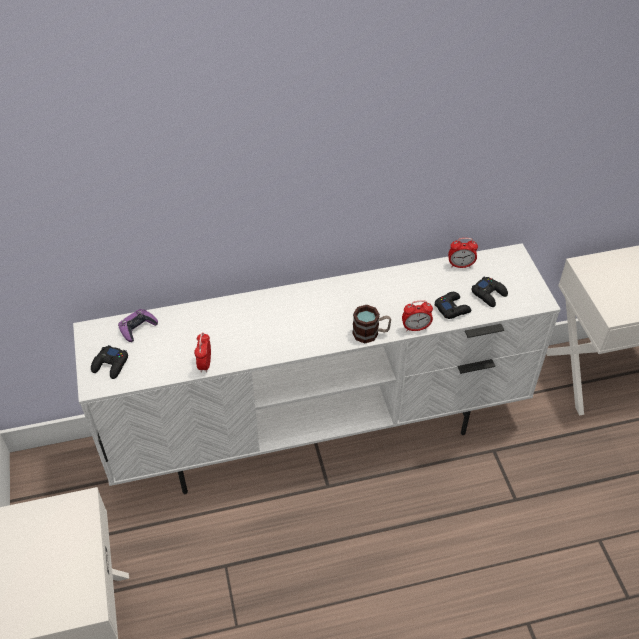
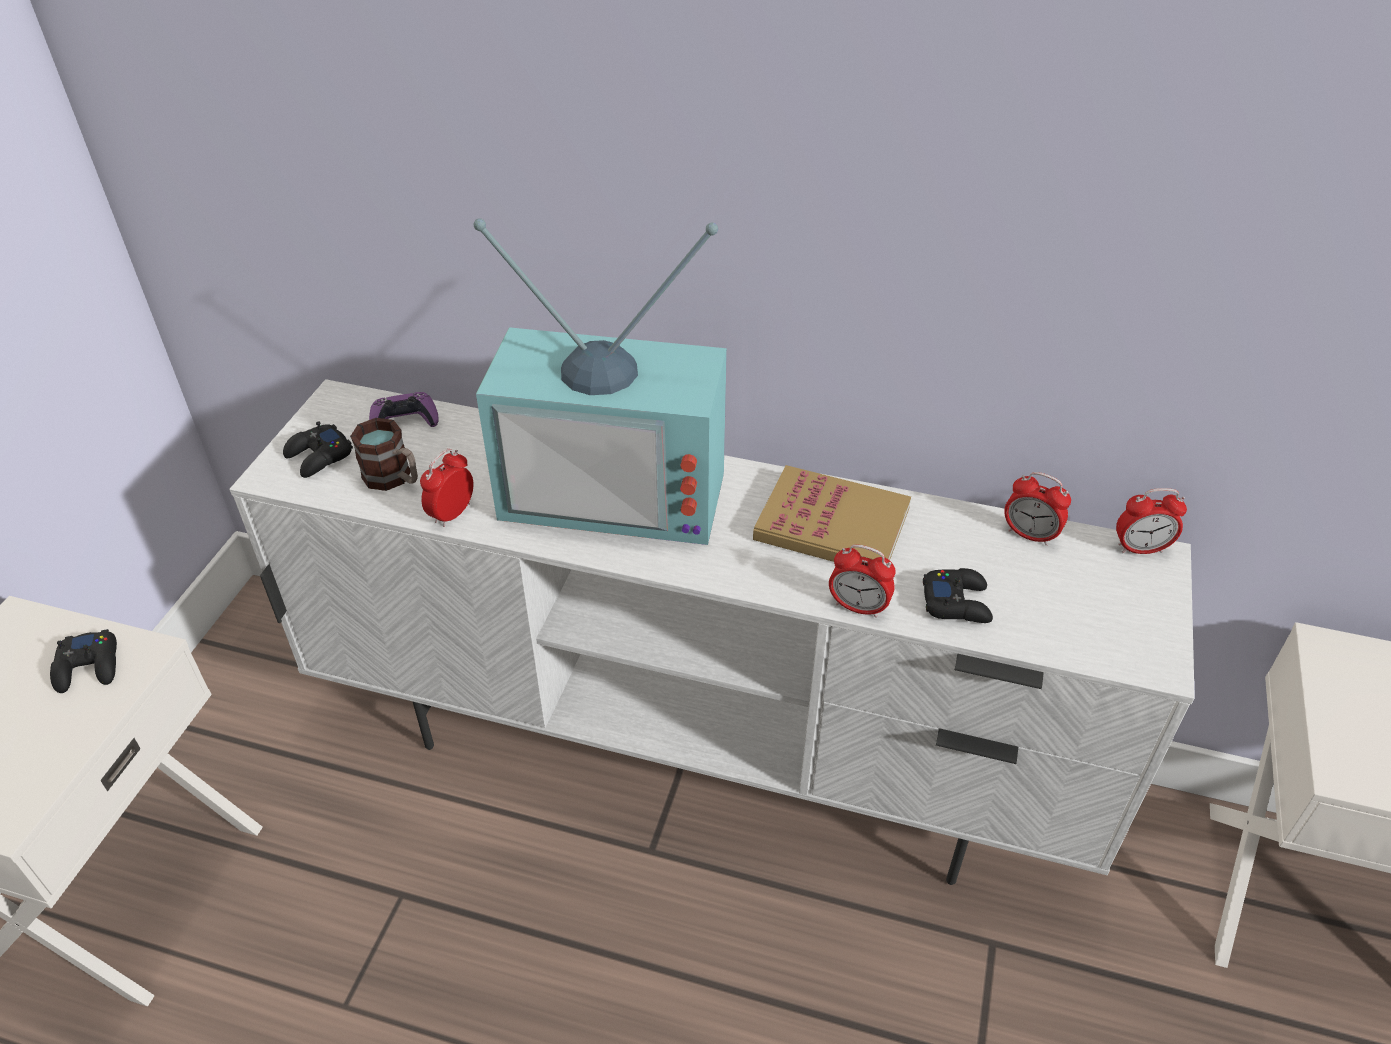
camera: 30 degrees right, 5 degrees down
mug [352,305,391,343] -> mug moved to [350,418,418,491]
black game controller [471,277,508,307] -> black game controller moved to [50,629,117,693]
none -> television [474,219,727,545]
none -> book [753,465,911,562]
none -> alarm clock [1116,488,1187,554]

